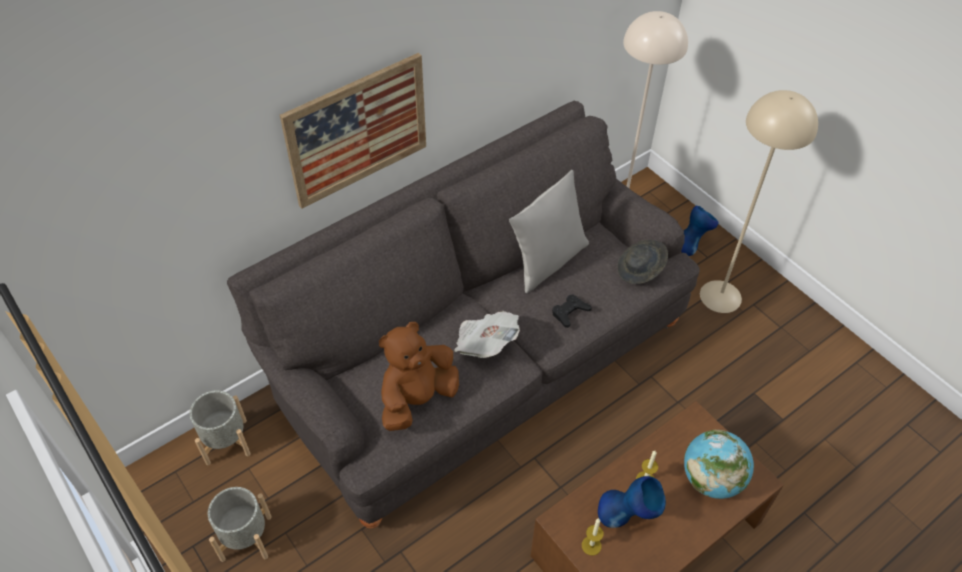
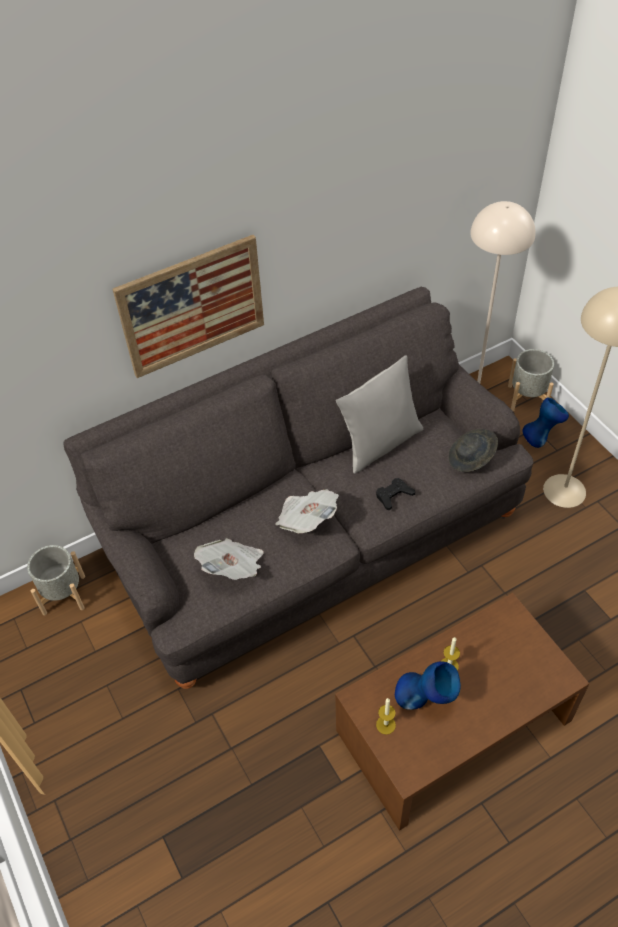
camera: 10 degrees right, 0 degrees up
grey planter [208,487,272,562] -> grey planter moved to [508,349,554,411]
brown plush toy [379,322,459,431] -> newspaper [194,538,264,580]
globe [684,430,754,499] -> none

